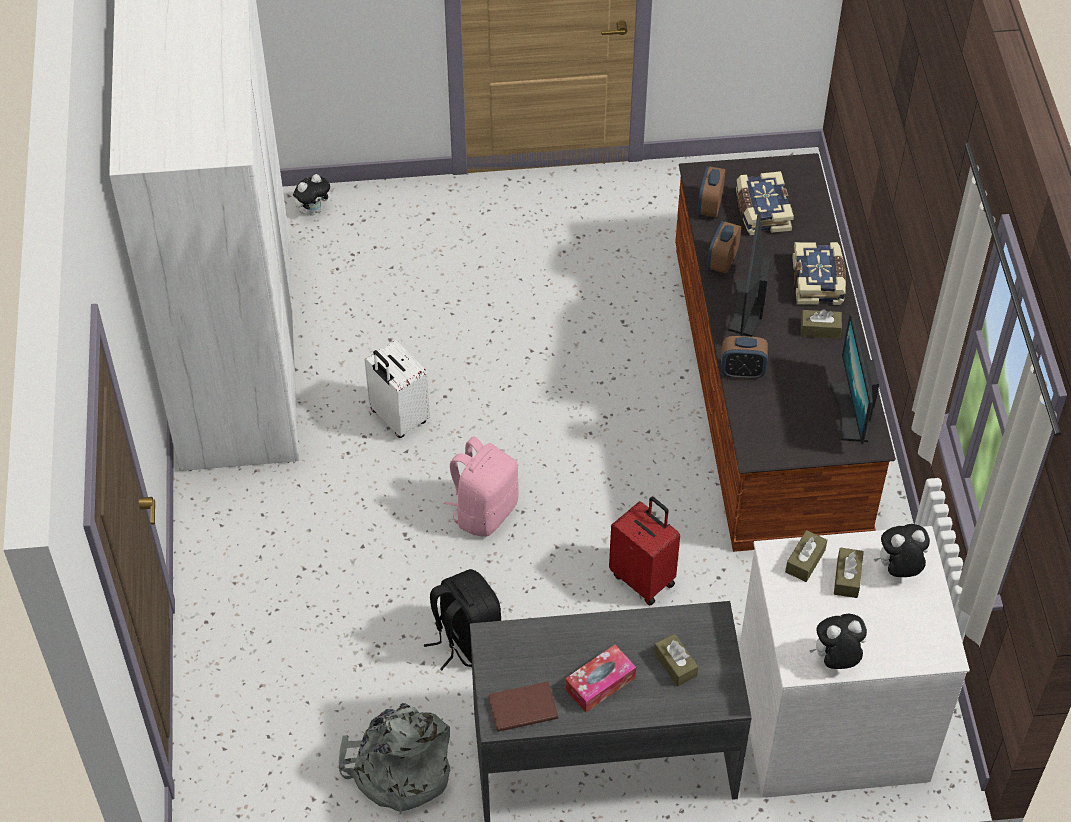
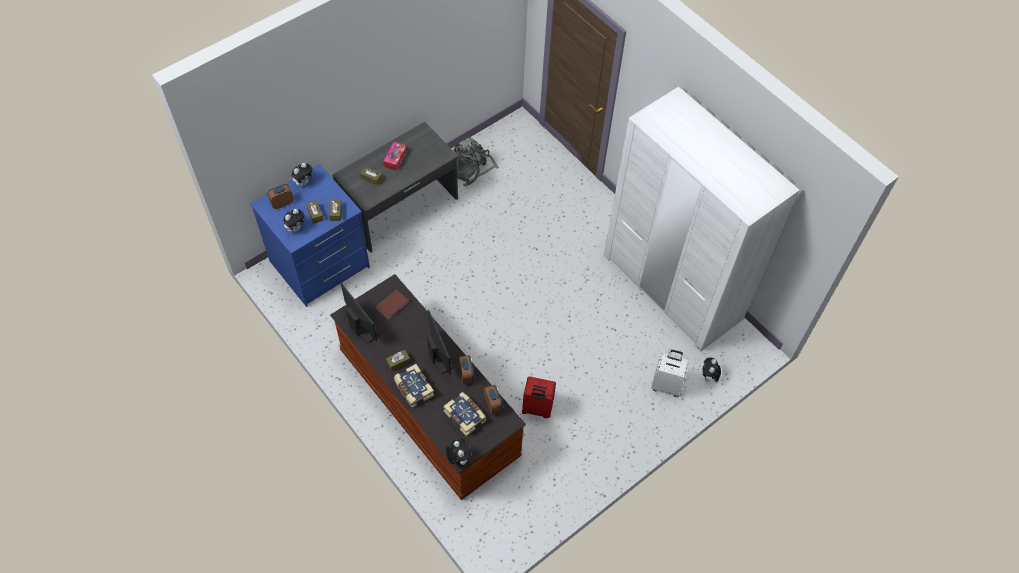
camera: 145 degrees right, 5 degrees up
white suitcase [364,340,430,438] -> white suitcase moved to [651,350,689,397]
black backpack [424,569,501,670] -> none
pink backpack [444,436,519,537] -> none
brown book [488,681,558,732] -> brown book moved to [376,290,409,319]
red suitcase [609,497,680,605] -> red suitcase moved to [522,376,556,418]
alarm clock [721,336,768,379] -> alarm clock moved to [267,184,294,209]
white dresser [739,526,970,798] -> blue dresser [250,164,370,307]
none -> plush toy [446,438,471,465]

